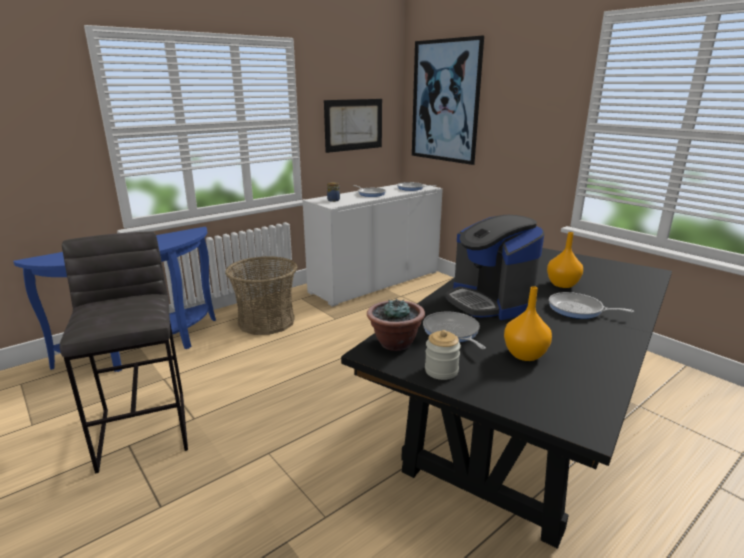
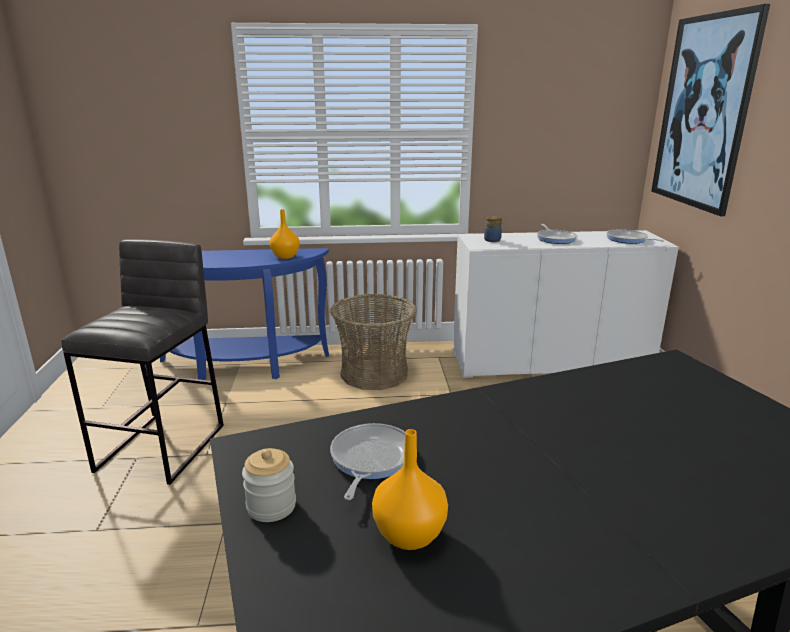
camera: 35 degrees right, 0 degrees up
picture [324,99,382,153] -> none
potted plant [367,298,425,351] -> none
coffee machine [445,215,544,320] -> none
orange vase [547,232,583,288] -> orange vase moved to [270,209,300,259]
frying pan [549,292,634,319] -> none

